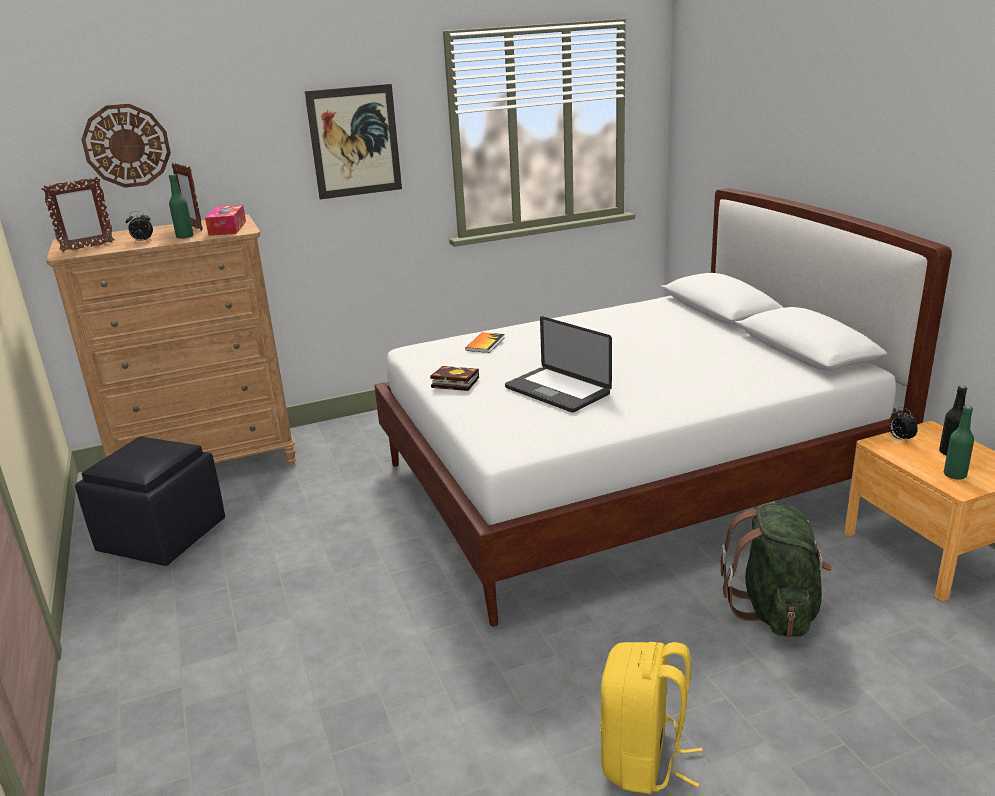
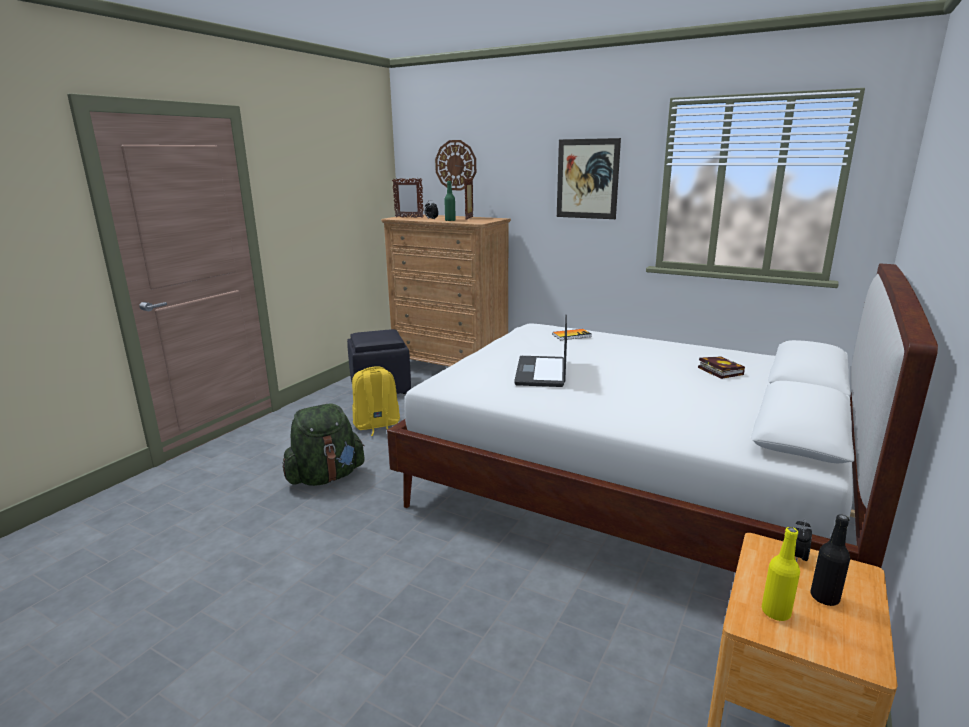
camera: 50 degrees right, 5 degrees down
tissue box [205,205,246,236] -> none
book [430,366,479,391] -> book moved to [698,356,745,379]
yellow backpack [600,642,703,794] -> yellow backpack moved to [352,366,400,436]
green backpack [721,503,832,637] -> green backpack moved to [283,404,365,486]
green bottle [944,406,974,479] -> yellow bottle [762,527,800,621]

